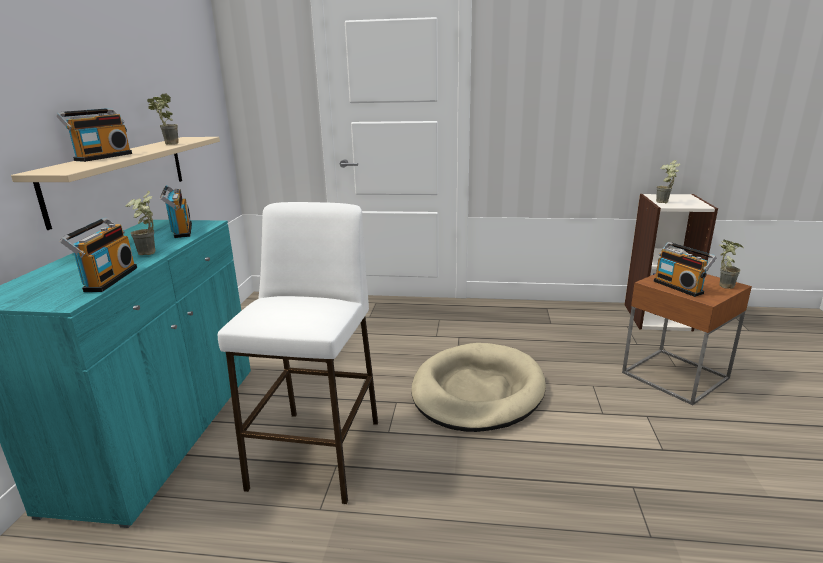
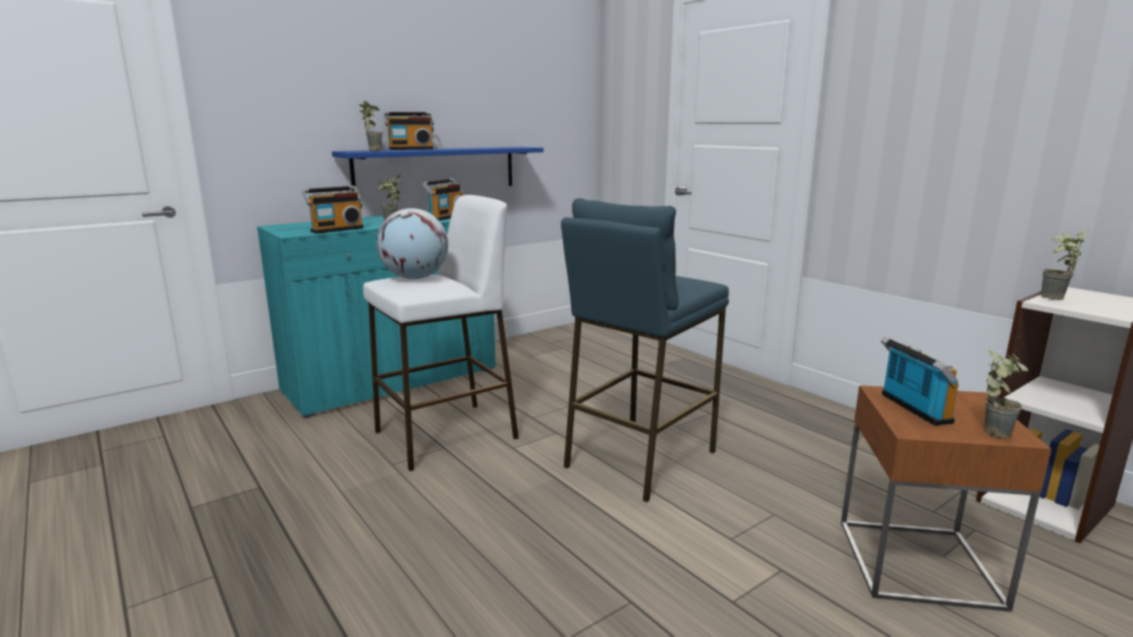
camera: 45 degrees right, 5 degrees down
beige shelf [11,137,220,230] -> blue shelf [332,147,544,192]
potted plant [147,93,179,144] -> potted plant moved to [359,101,383,151]
beige dog bed [411,343,546,432] -> blue stool [561,198,729,502]
radio [654,242,716,297] -> radio turned 150 degrees clockwise [881,337,959,426]
none -> globe [376,208,448,279]

